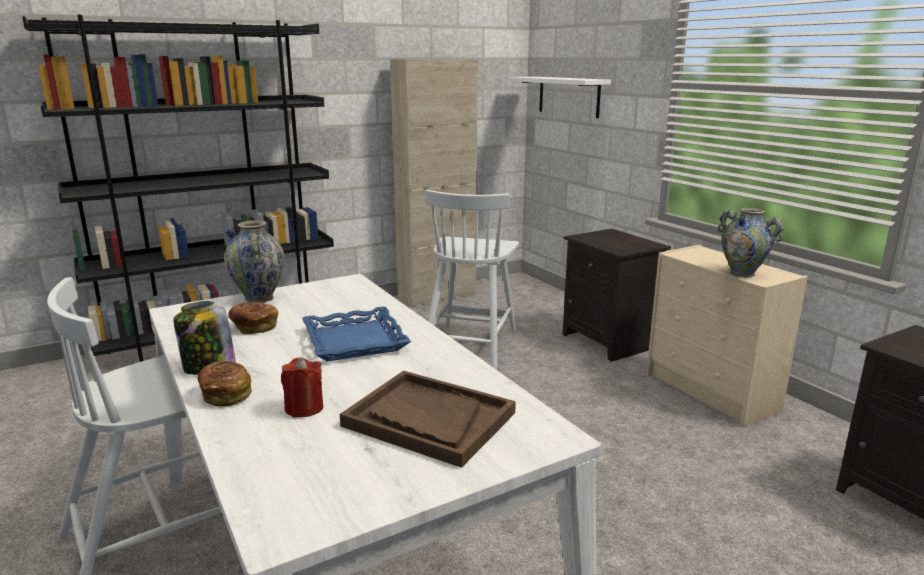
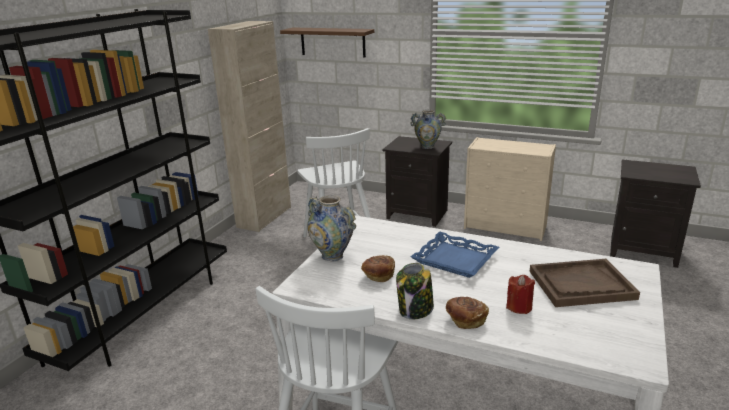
camera: 35 degrees left, 5 degrees up
white shelf [510,77,611,118] -> brown shelf [280,27,374,58]
vase [718,208,784,278] -> vase moved to [410,110,446,149]

